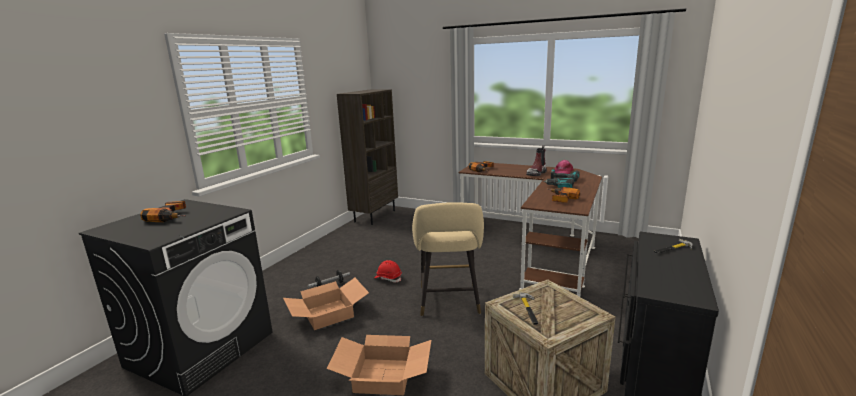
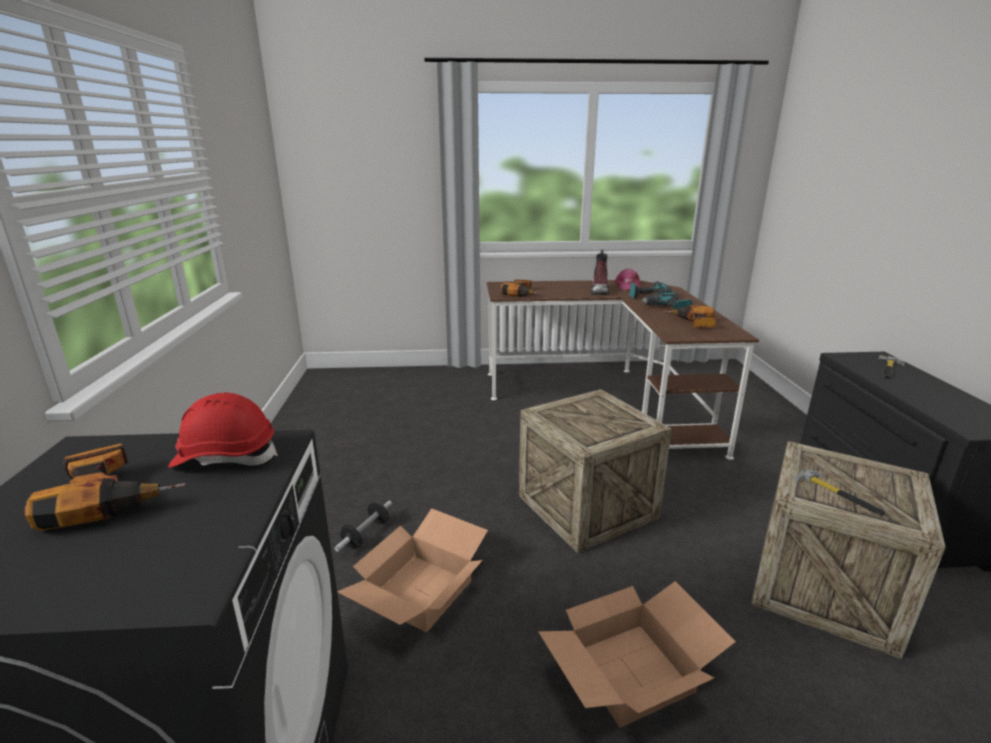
camera: 30 degrees left, 5 degrees up
brown bookcase [337,89,398,225] -> none
red hard hat [374,260,402,283] -> red hard hat moved to [168,392,278,468]
beige stool [412,202,484,316] -> crate [519,389,672,553]

